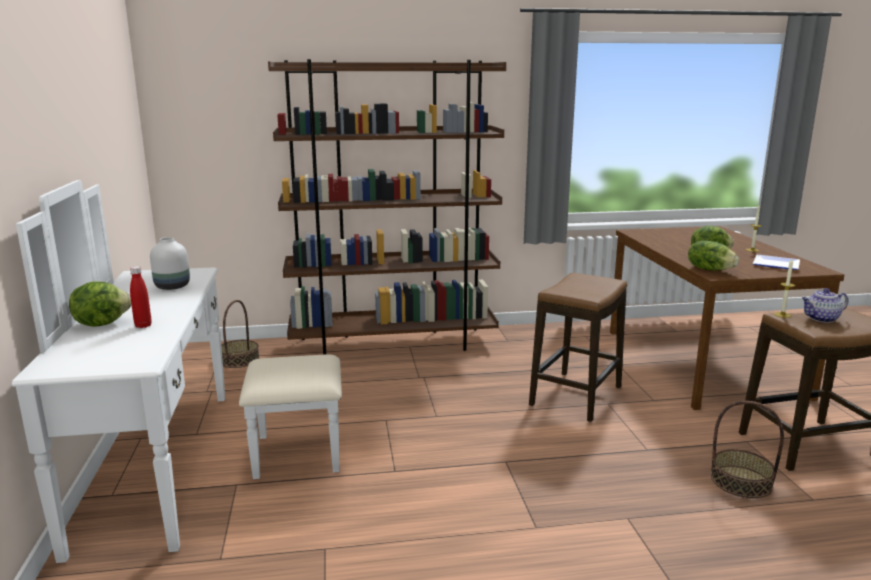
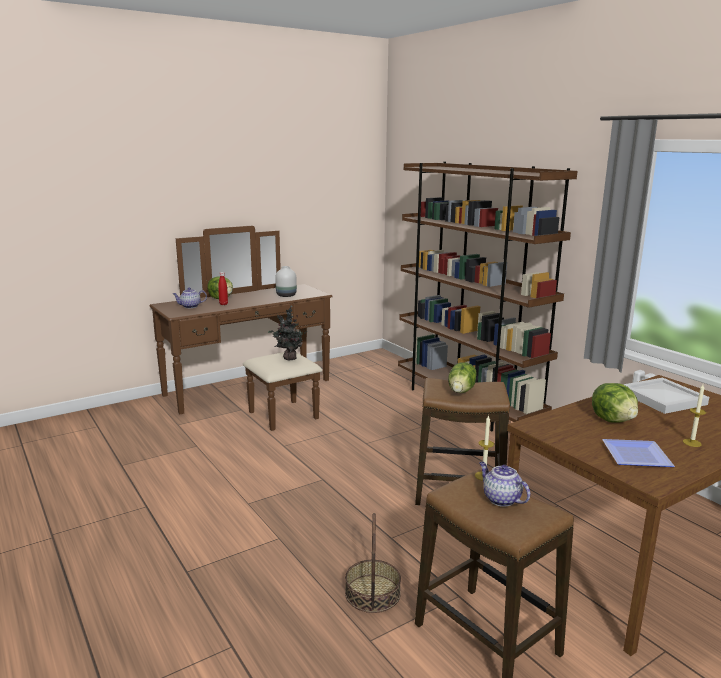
camera: 65 degrees right, 0 degrees up
white dresser [12,180,342,563] -> brown dresser [150,226,332,431]
basket [221,300,260,368] -> none
lettuce [688,241,739,271] -> lettuce moved to [448,362,477,393]
none -> teapot [173,287,207,308]
none -> potted plant [268,306,307,361]
none -> white tray [623,378,709,414]

